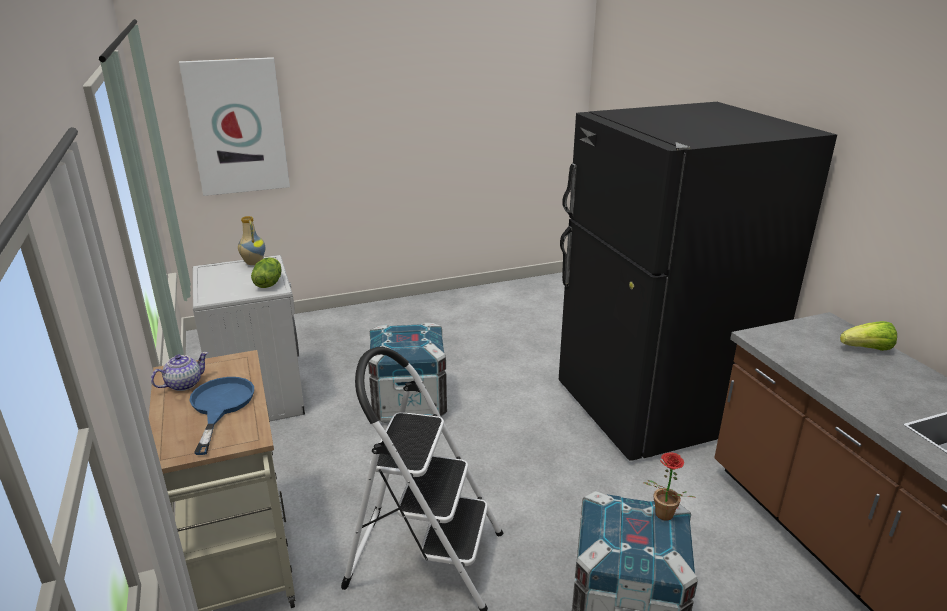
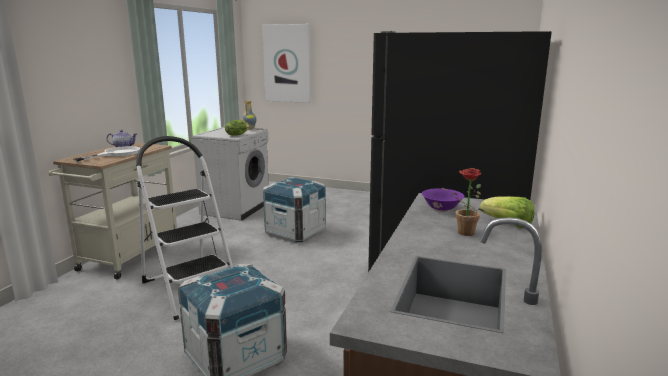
camera: 40 degrees right, 10 degrees down
blue frying pan [189,377,254,455] -> white frying pan [73,146,140,162]
potted plant [643,452,695,520] -> potted plant moved to [441,168,484,236]
none -> purple bowl [422,188,465,212]

